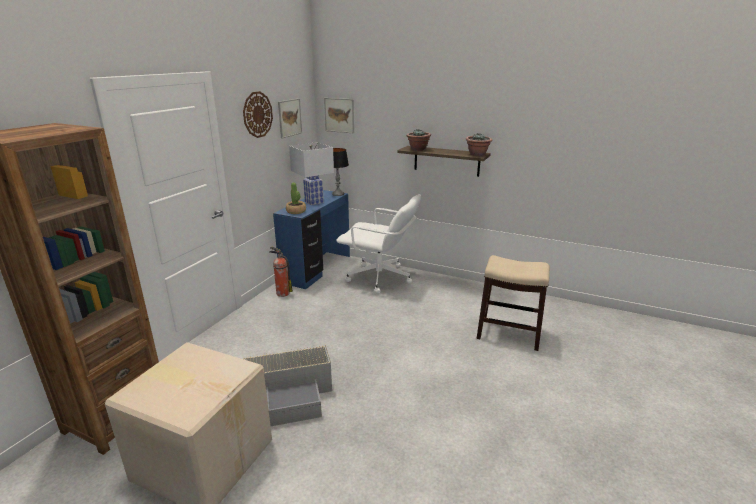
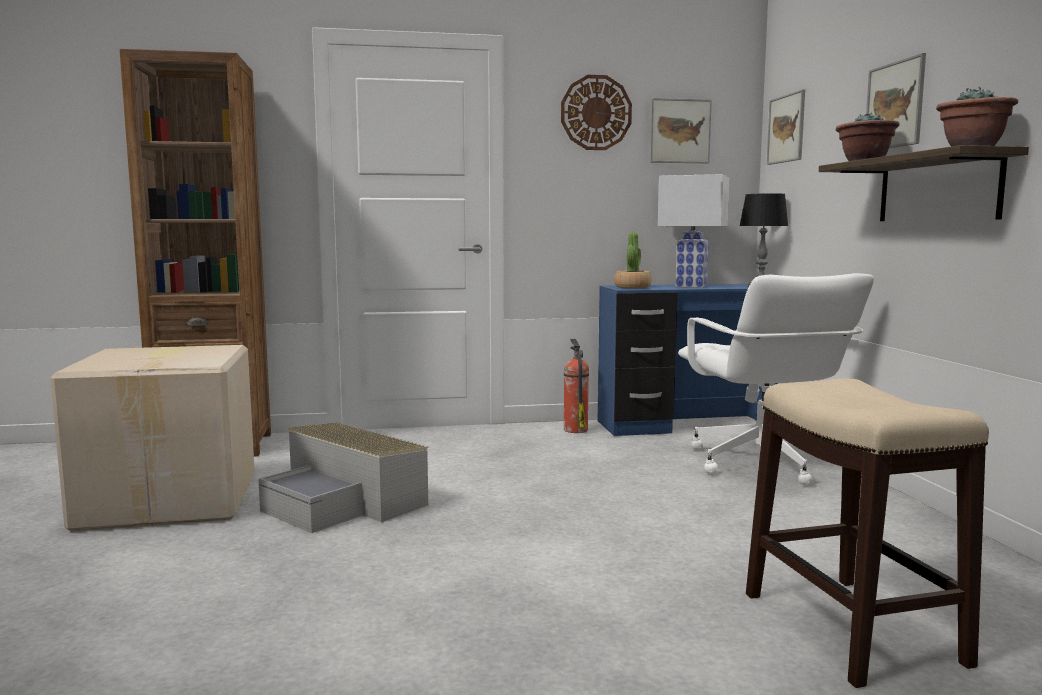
camera: 55 degrees right, 15 degrees down
none -> picture [866,53,926,148]

